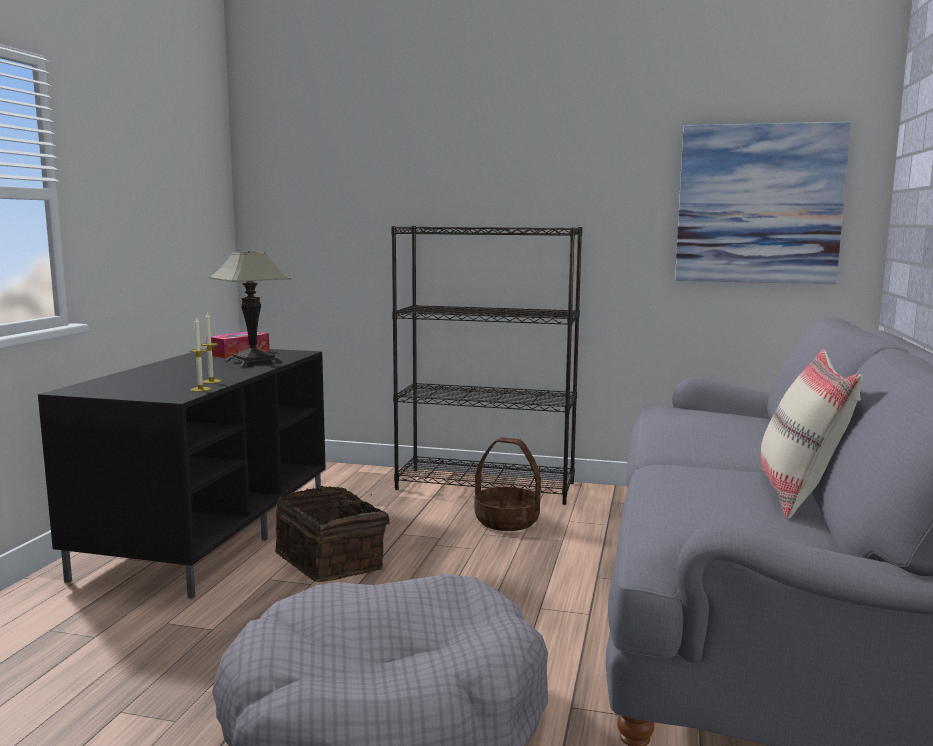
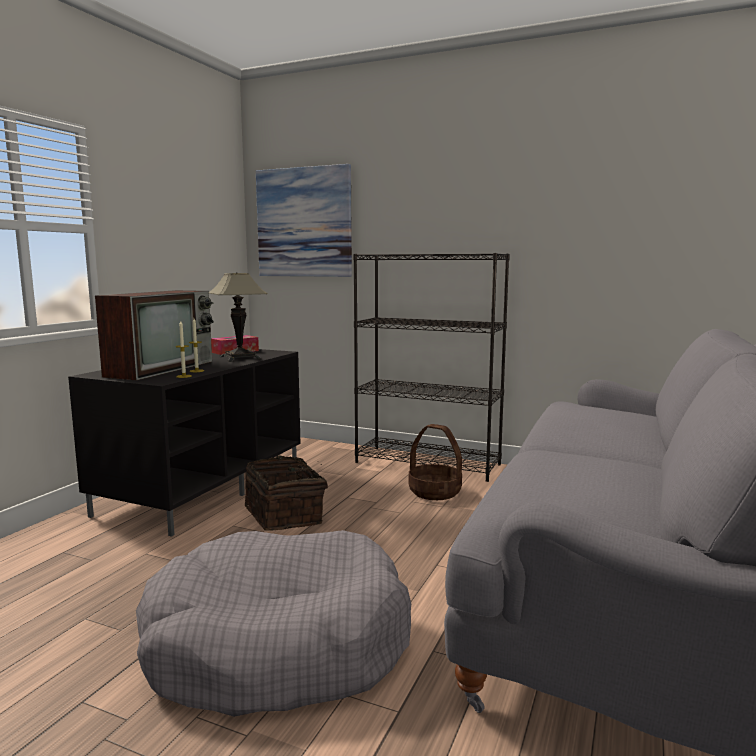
camera: 10 degrees right, 0 degrees up
picture [675,122,851,284] -> picture moved to [256,164,352,277]
beige pillow [761,350,863,519] -> none
none -> television [95,290,214,380]

